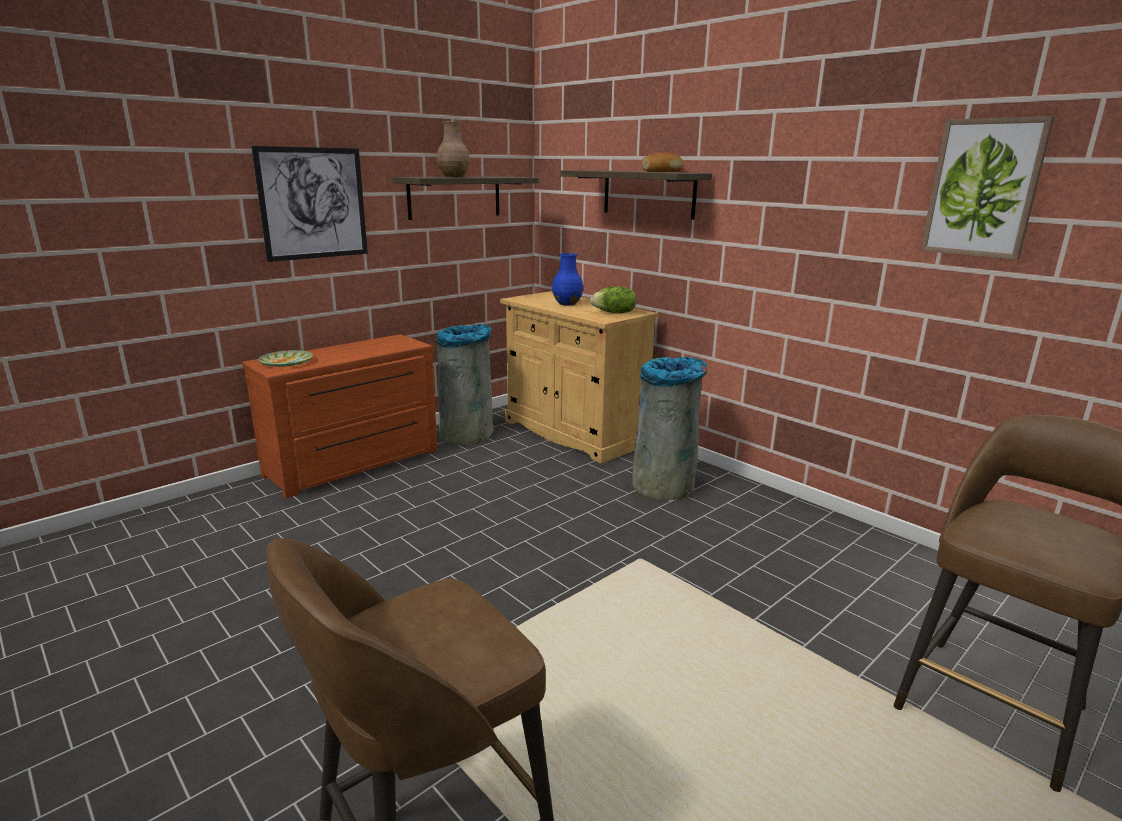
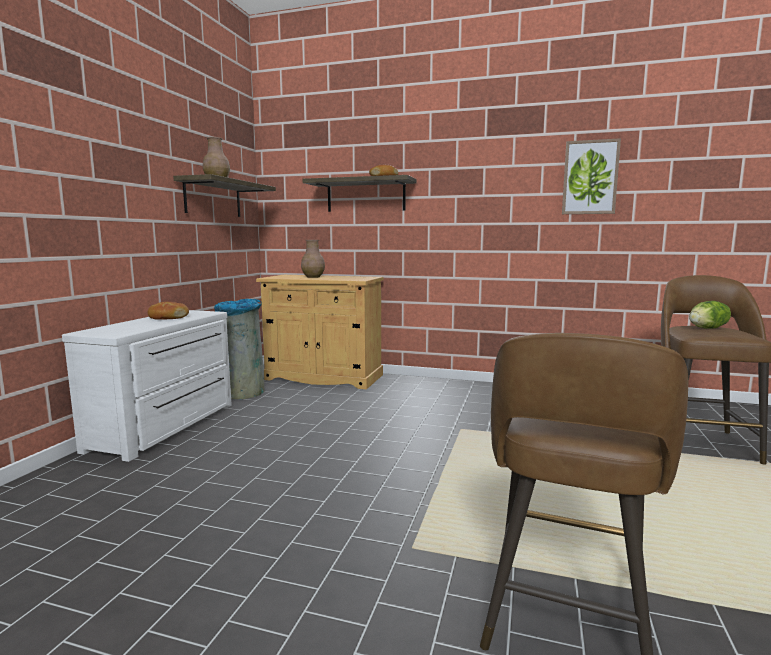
camera: 30 degrees left, 10 degrees down
brown dresser [242,334,438,498] -> white dresser [62,310,232,462]
picture [251,146,368,262] -> none
plate [258,350,313,367] -> none
blue vase [552,253,583,305] -> brown vase [301,240,325,278]
lettuce [590,286,637,313] -> lettuce moved to [689,301,731,329]
grey trash can [632,357,707,500] -> none
none -> bread [148,302,189,320]

